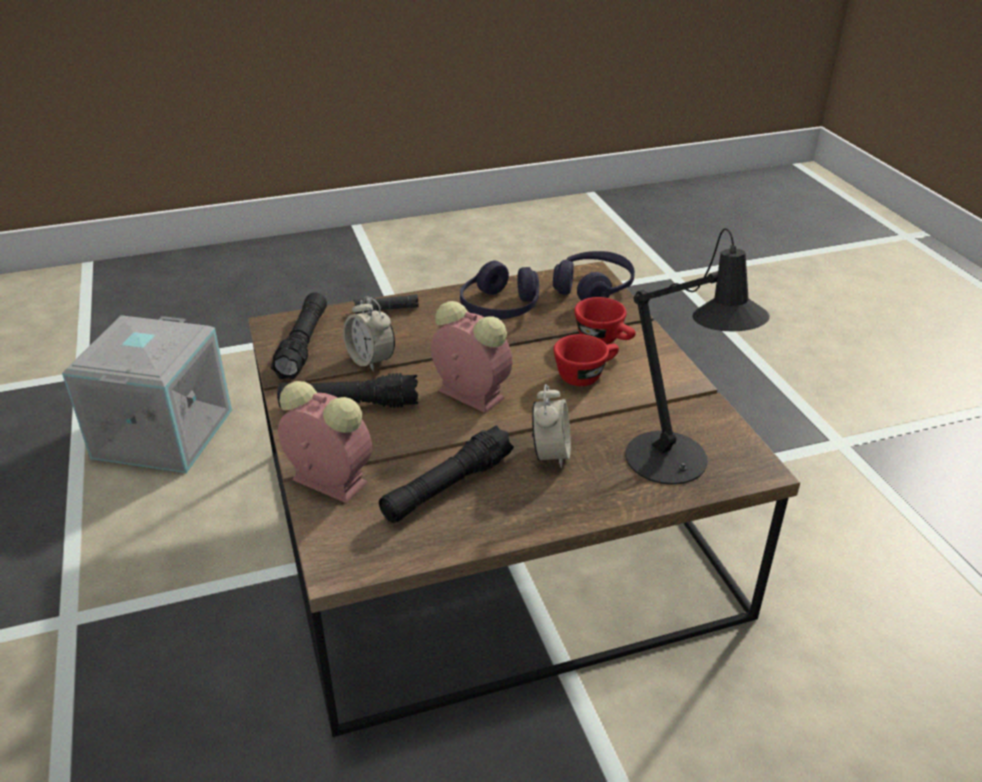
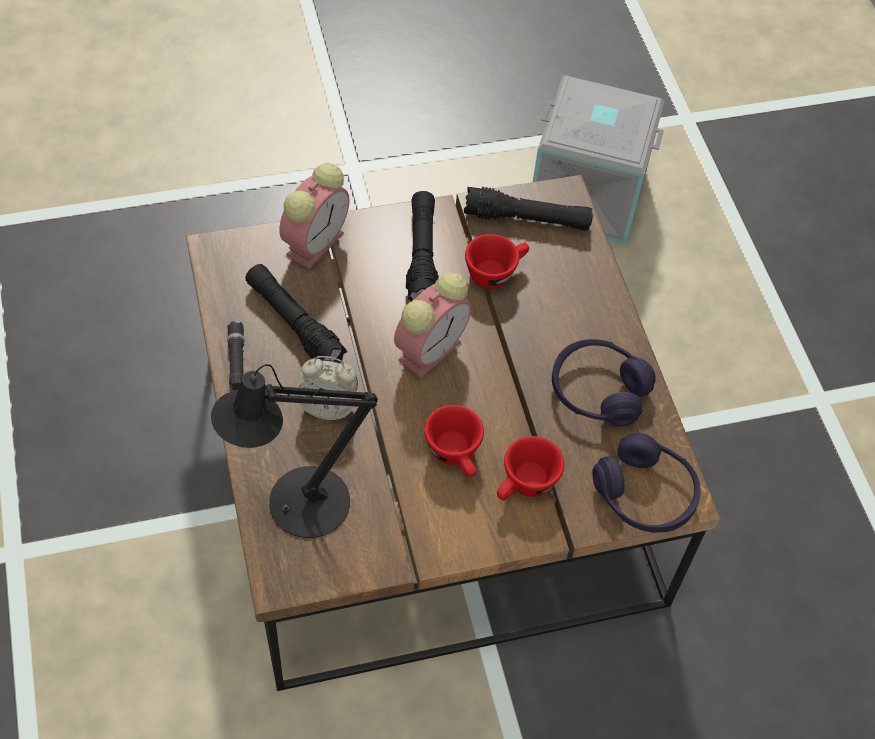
camera: 90 degrees right, 20 degrees up
alarm clock [343,296,395,372] -> red cup [465,234,529,289]
black flashlight [354,294,419,313] -> black flashlight moved to [227,321,245,391]

